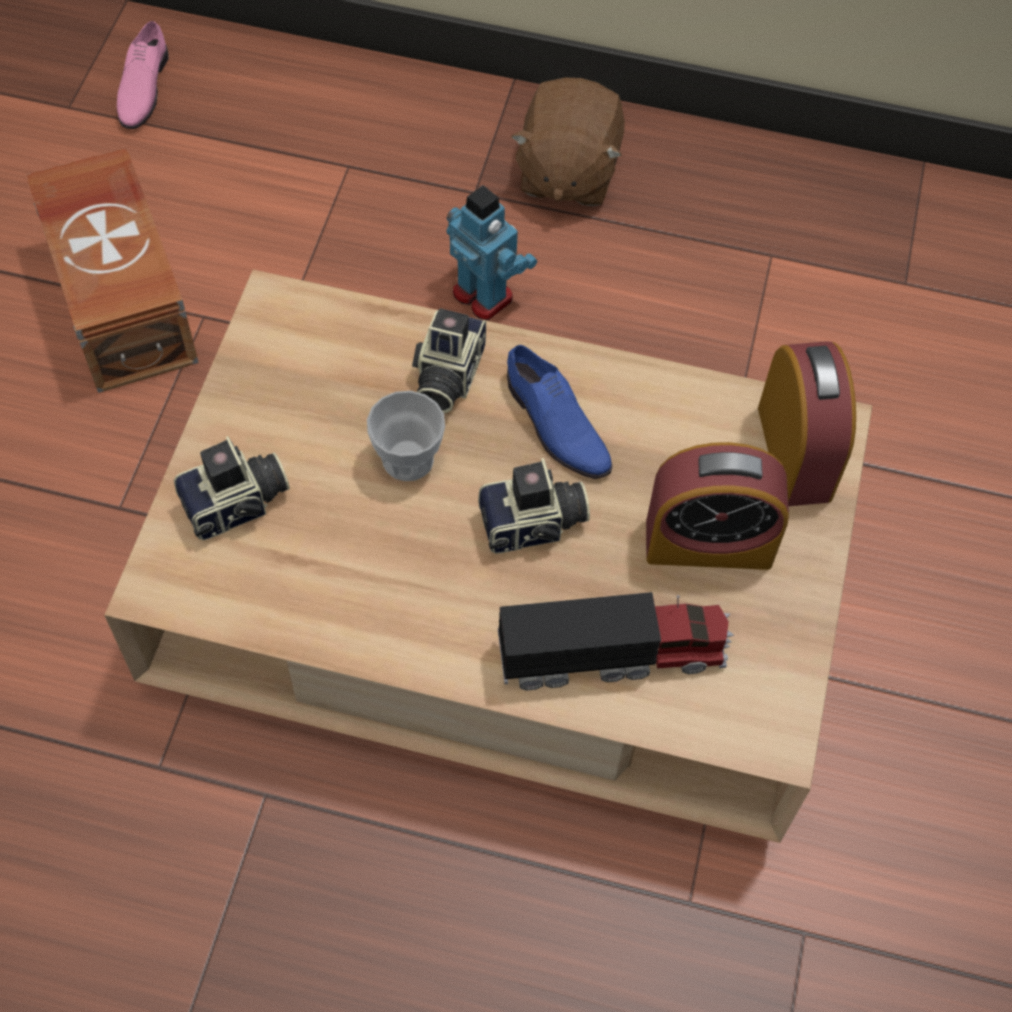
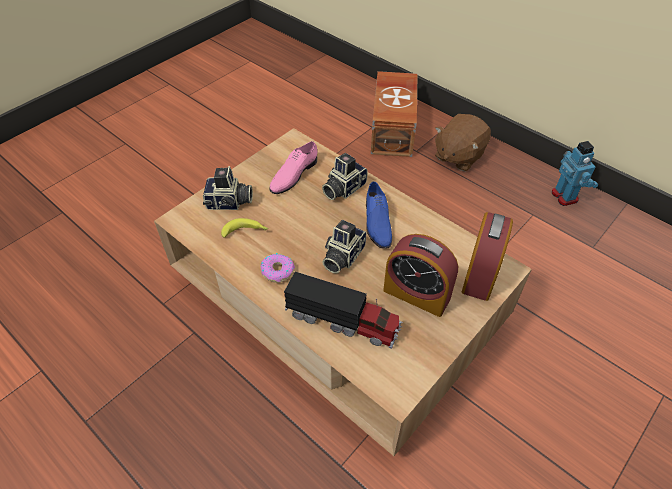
camera: 30 degrees right, 10 degrees down
brown storage box [26,148,199,393] -> brown storage box moved to [371,71,418,157]
pink shoe [117,21,168,129] -> pink shoe moved to [269,141,318,194]
cup [367,391,445,481] -> none
toy robot [446,186,537,320] -> toy robot moved to [552,141,598,206]
camera [478,458,590,554] -> camera turned 105 degrees clockwise [322,220,366,274]
none -> banana [221,218,268,238]
none -> donut [260,253,295,283]

